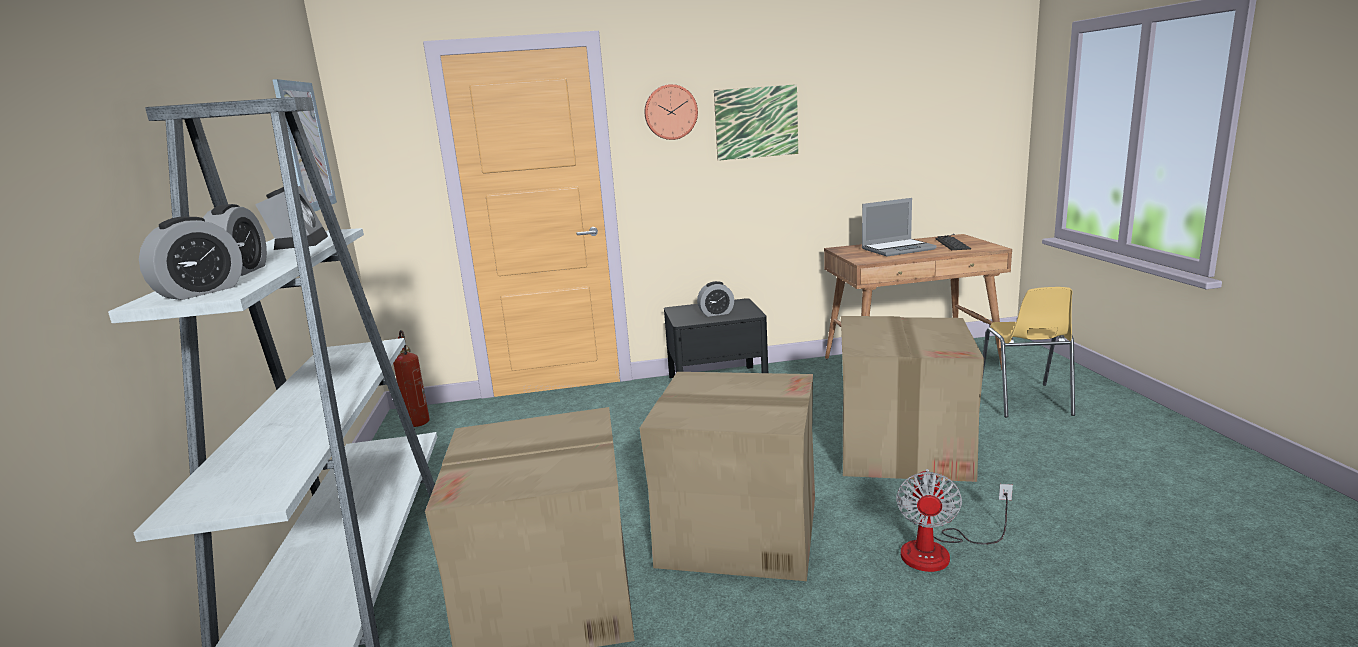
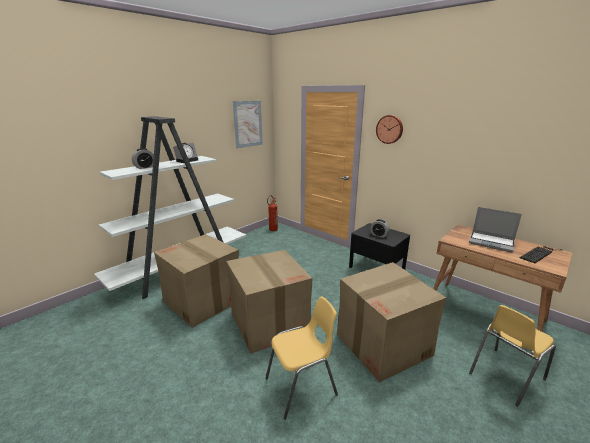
camera: 50 degrees right, 5 degrees up
alarm clock [139,216,243,300] -> none
picture [714,84,798,161] -> none
fan [896,469,1013,572] -> yellow chair [266,296,338,420]

